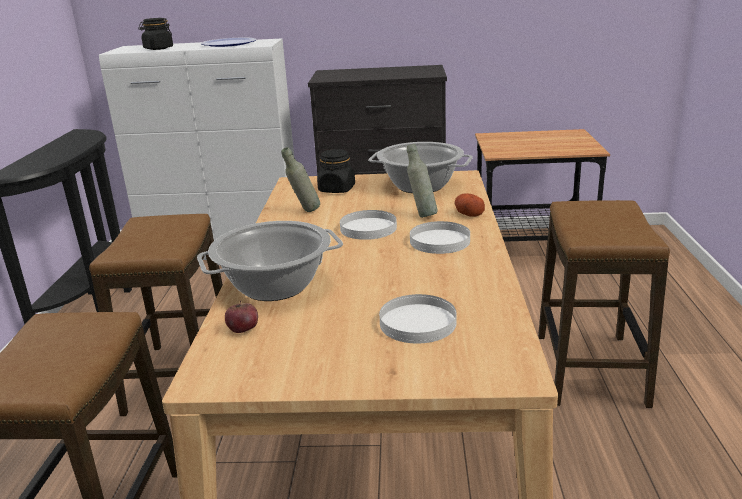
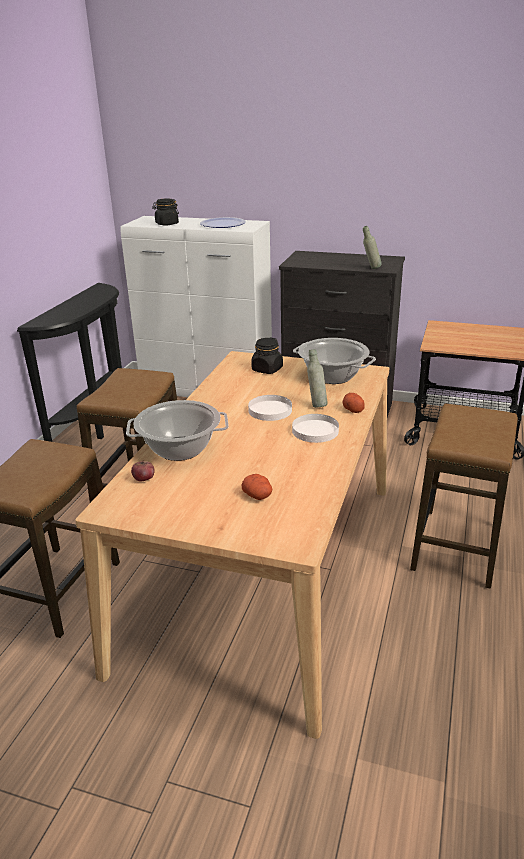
camera: 15 degrees right, 5 degrees up
grey bottle [281,147,320,212] -> grey bottle moved to [363,226,382,269]
white plate [379,294,456,343] -> potato [242,474,272,500]

